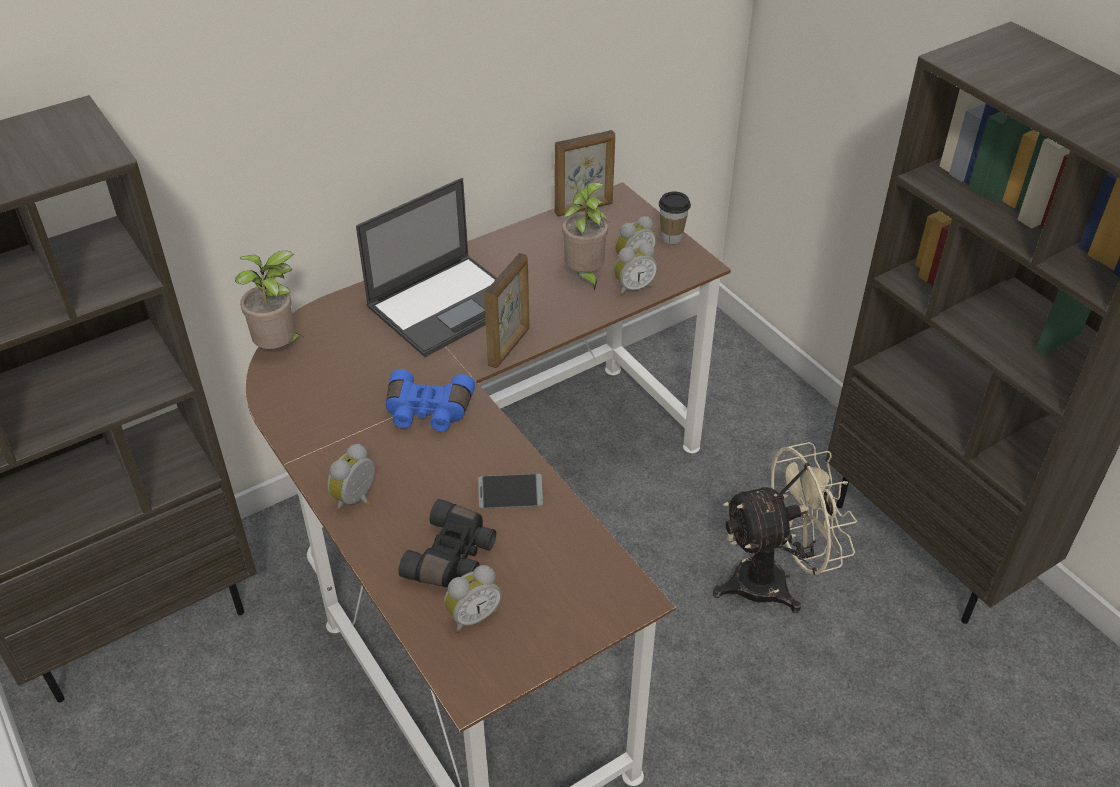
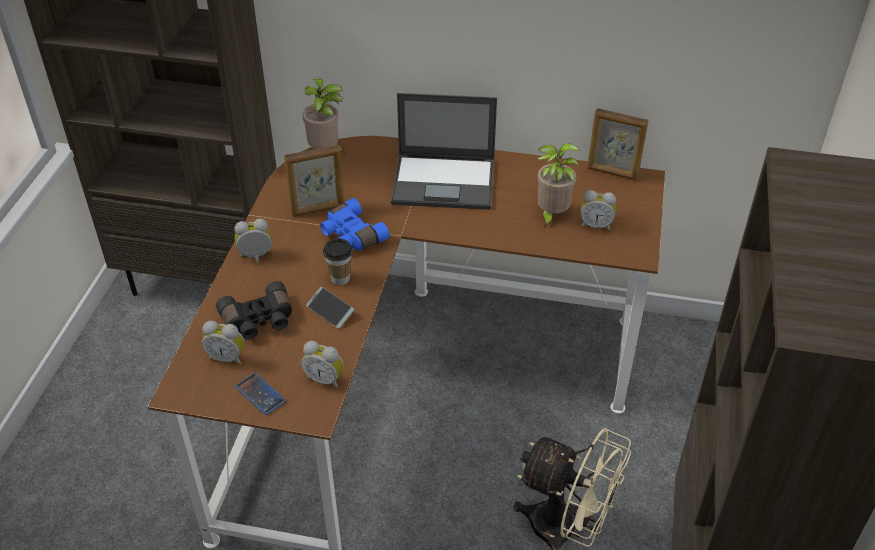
camera: 45 degrees right, 0 degrees up
picture frame [484,253,529,368] -> picture frame moved to [284,145,344,217]
alarm clock [614,243,658,296] -> alarm clock moved to [301,341,344,389]
cup [659,191,691,244] -> cup moved to [323,238,353,285]
none -> phone [235,373,286,415]

